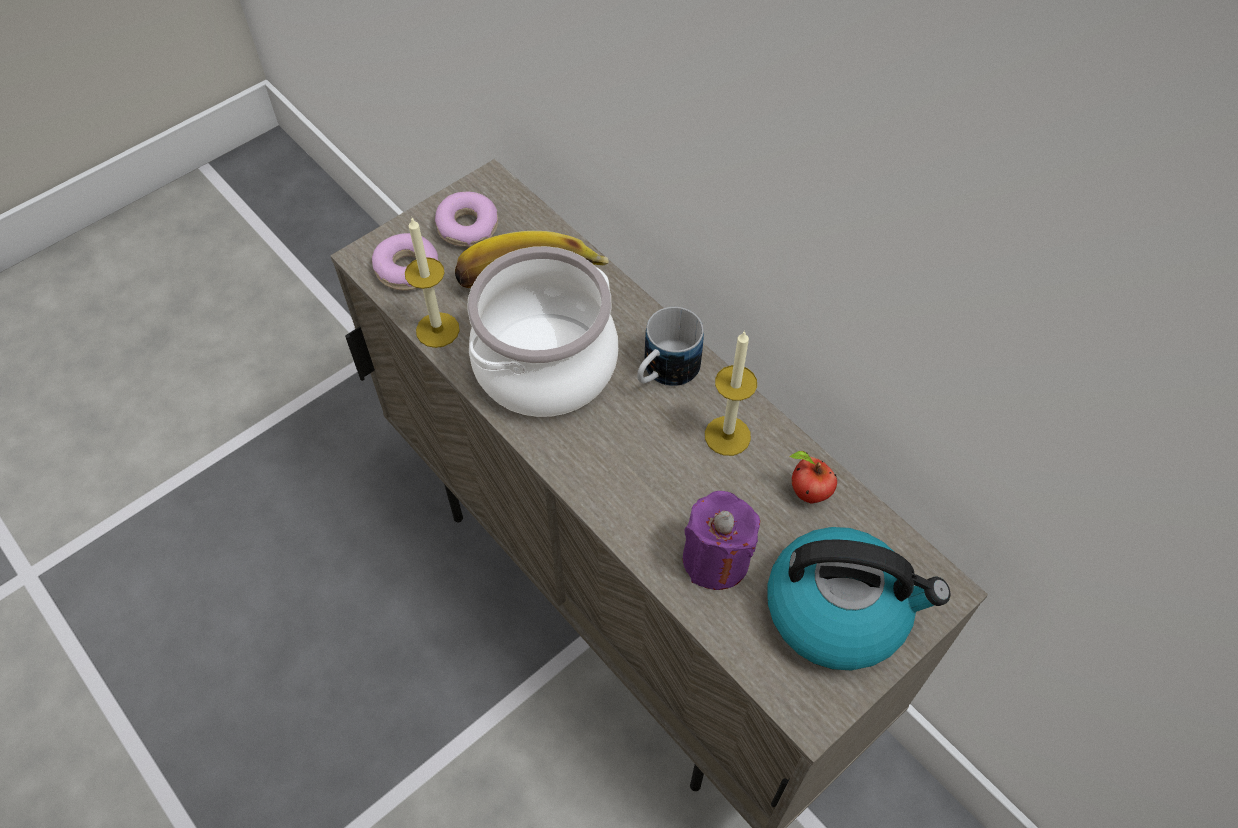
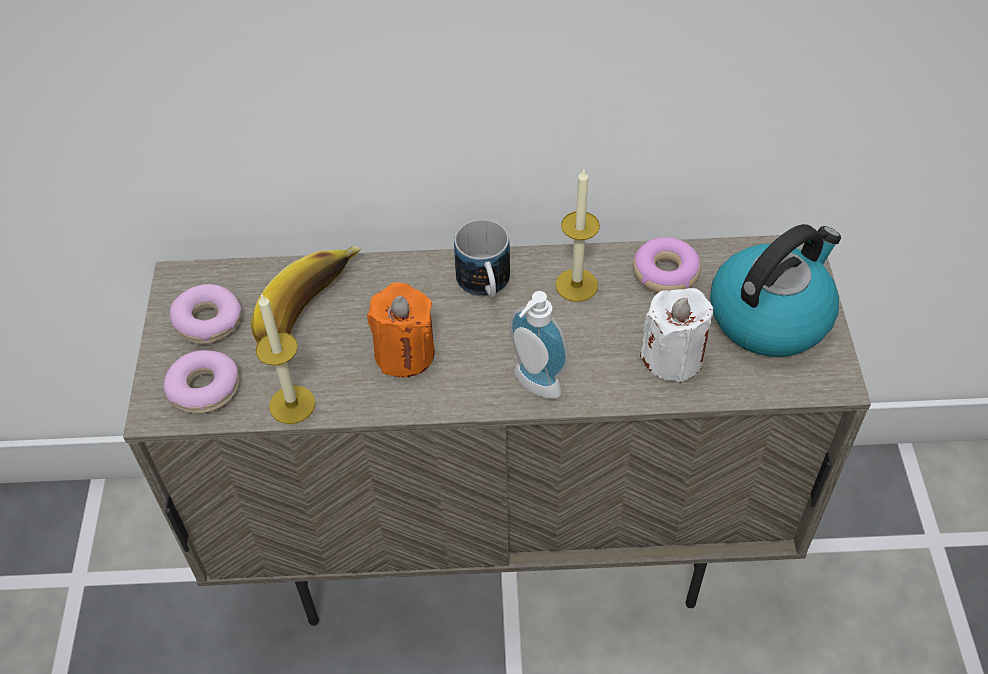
camera: 50 degrees left, 5 degrees down
cooking pot [467,246,618,417] -> orange candle [367,282,435,378]
purple candle [683,491,760,590] -> white candle [640,288,714,383]
apple [790,451,837,503] -> donut [633,237,701,293]
none -> soap dispenser [509,291,569,399]

